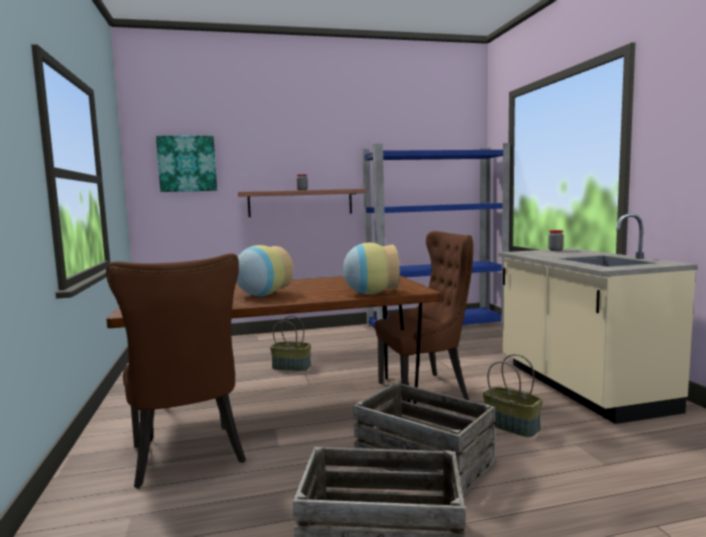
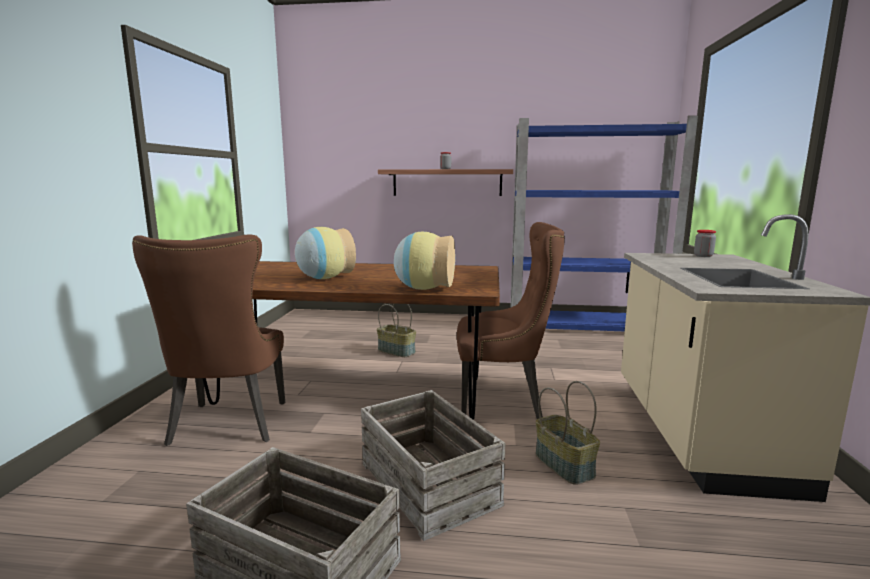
camera: 20 degrees right, 5 degrees up
picture [156,136,217,192] -> none

